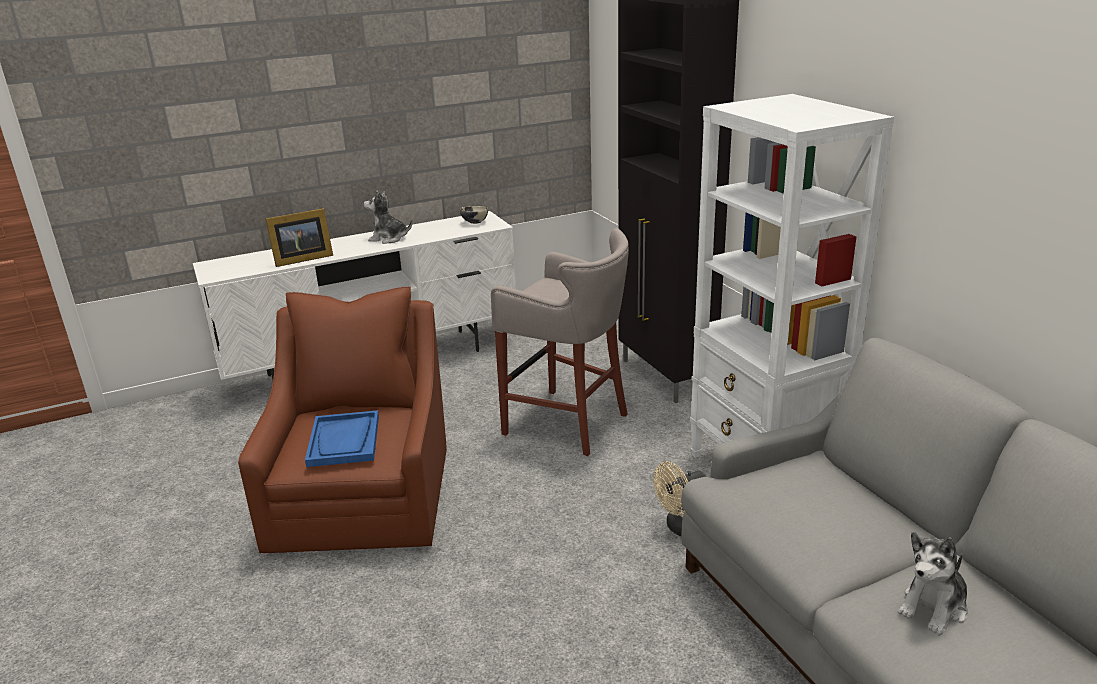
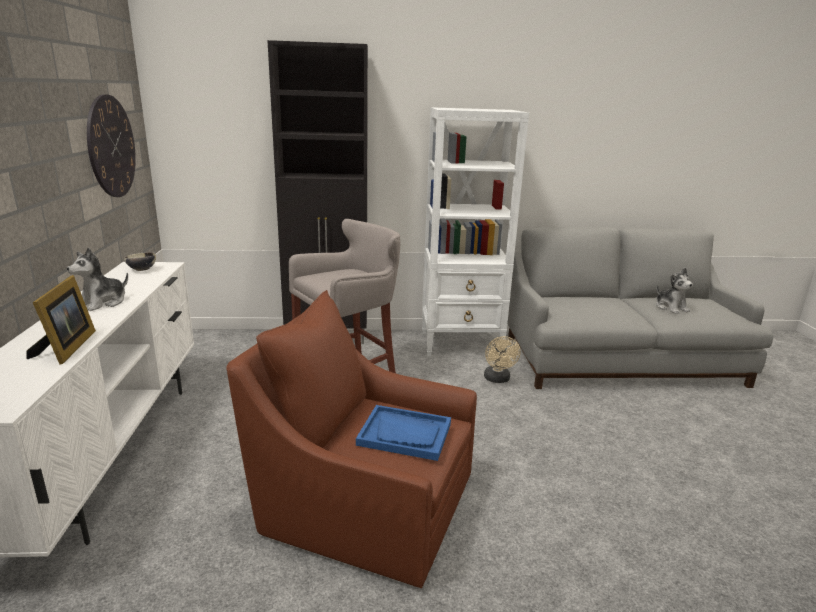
camera: 70 degrees left, 5 degrees down
none -> wall clock [87,94,136,197]

